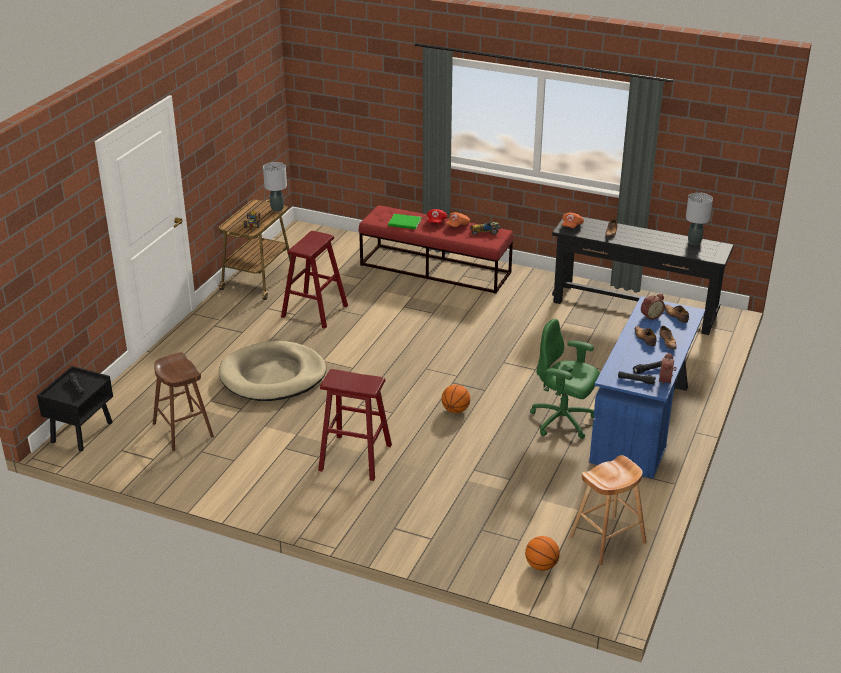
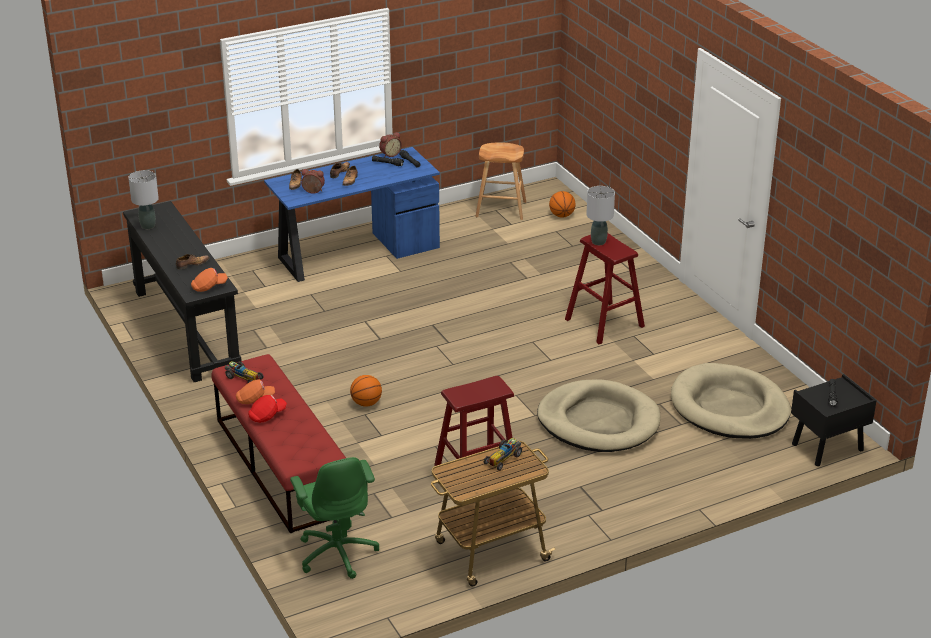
camera: 140 degrees left, 0 degrees up
brown stool [153,353,214,451] -> beige dog bed [671,363,791,439]
grey table lamp [263,162,287,212] -> grey table lamp moved to [586,186,615,245]
green book [388,214,422,229] -> none
basketball [442,385,470,413] -> basketball moved to [350,375,382,407]
green office chair [530,319,600,439] -> green office chair moved to [290,457,379,579]

